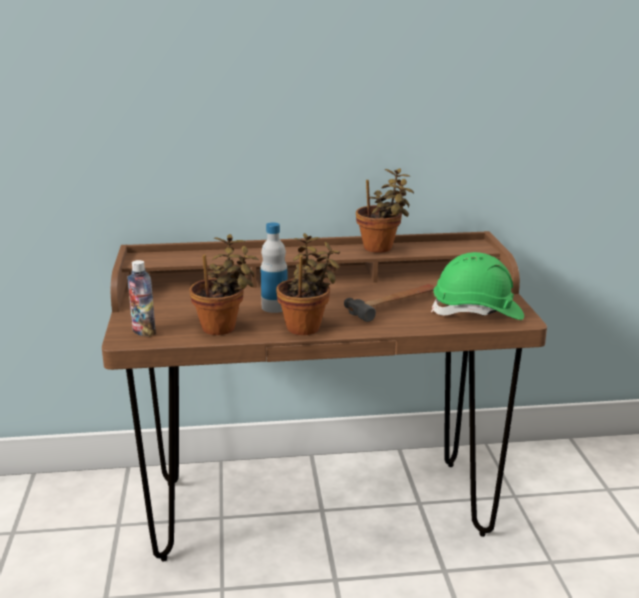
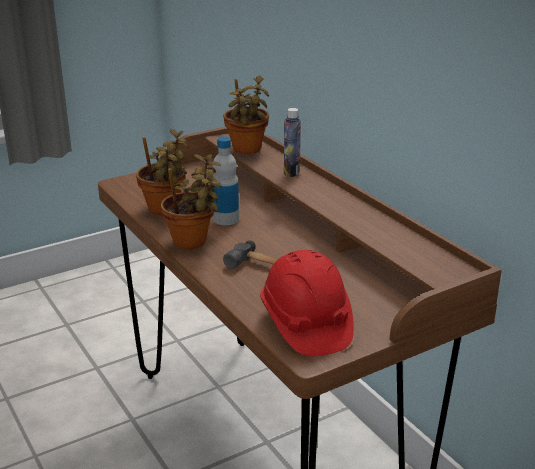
camera: 65 degrees right, 5 degrees up
bottle [127,260,156,337] -> bottle moved to [284,108,301,177]
potted plant [356,168,414,253] -> potted plant moved to [223,76,269,154]
green hard hat [431,252,524,320] -> red hard hat [260,250,354,357]

